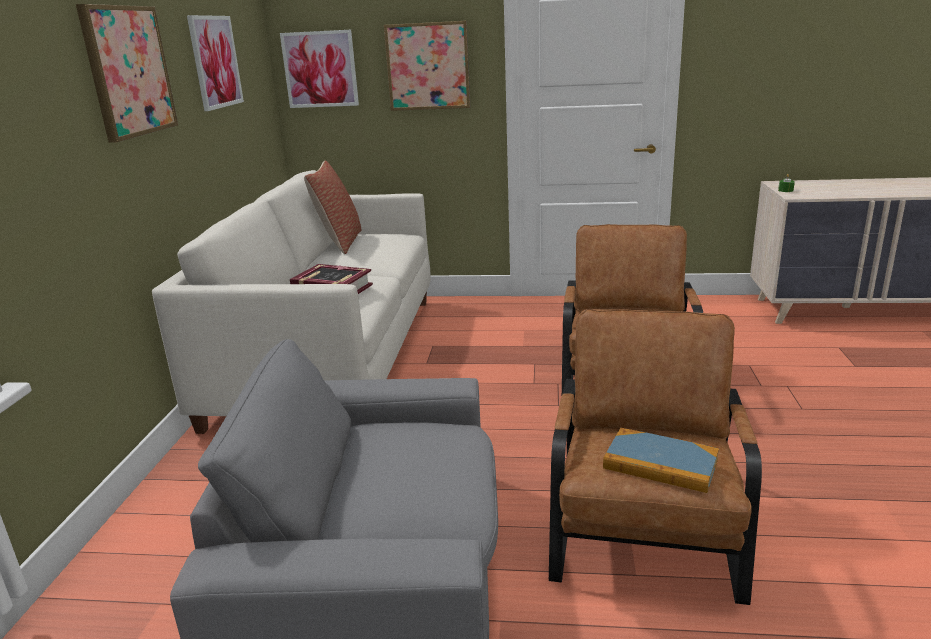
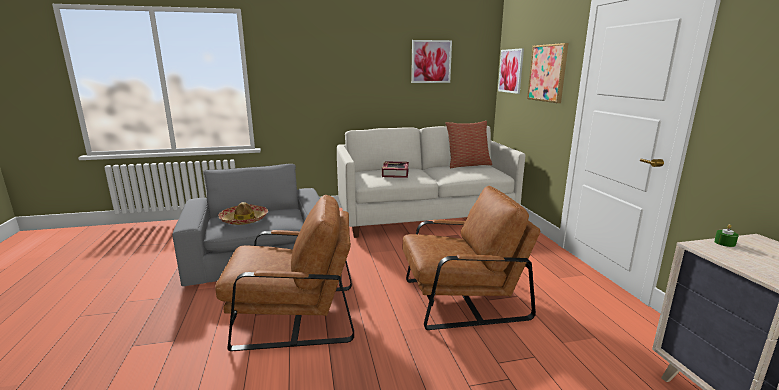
camera: 70 degrees right, 5 degrees down
picture [76,4,178,143] -> none
book [603,428,719,493] -> none
none -> hat [218,202,268,225]

